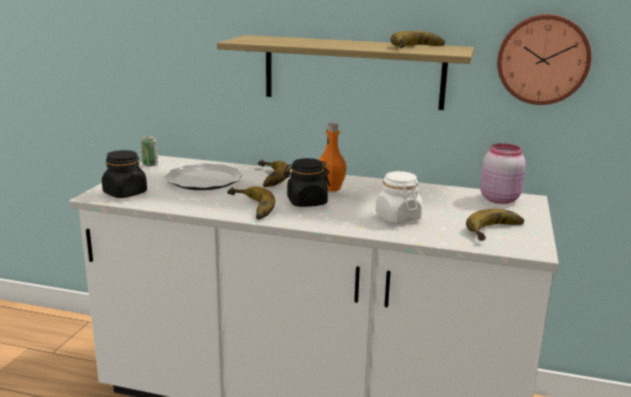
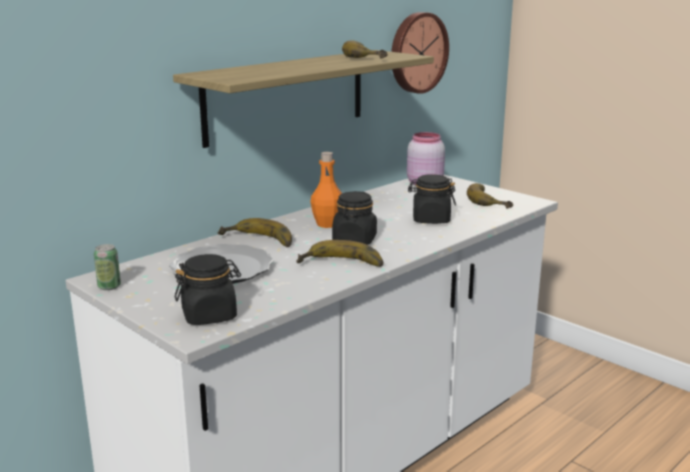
camera: 60 degrees left, 0 degrees up
white jar [375,171,423,223] -> black jar [408,174,456,224]

